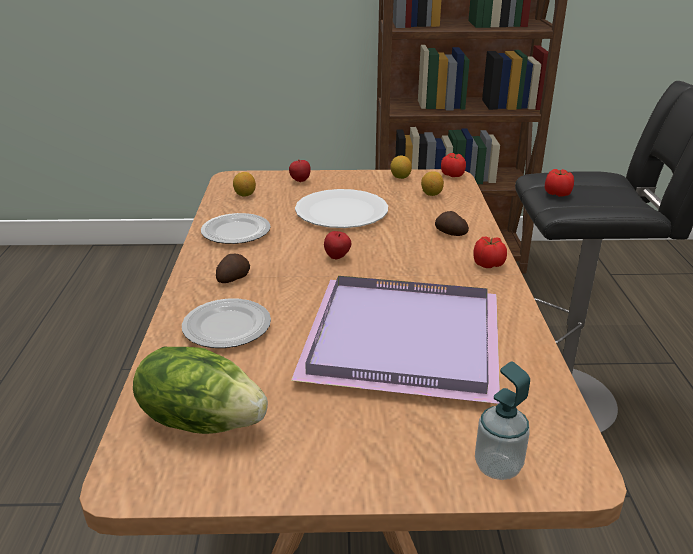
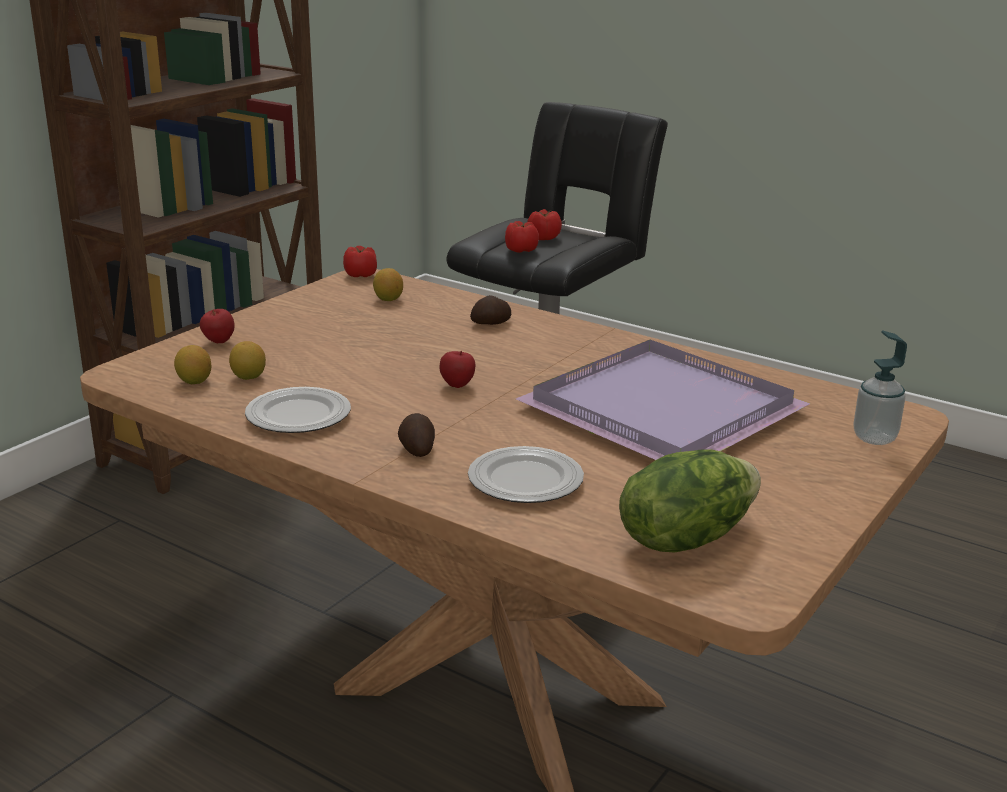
camera: 55 degrees left, 5 degrees down
white plate [295,189,388,228] -> none
lemon [391,156,412,179] -> lemon moved to [229,341,266,380]
tomato [474,237,507,268] -> tomato moved to [527,209,562,240]

